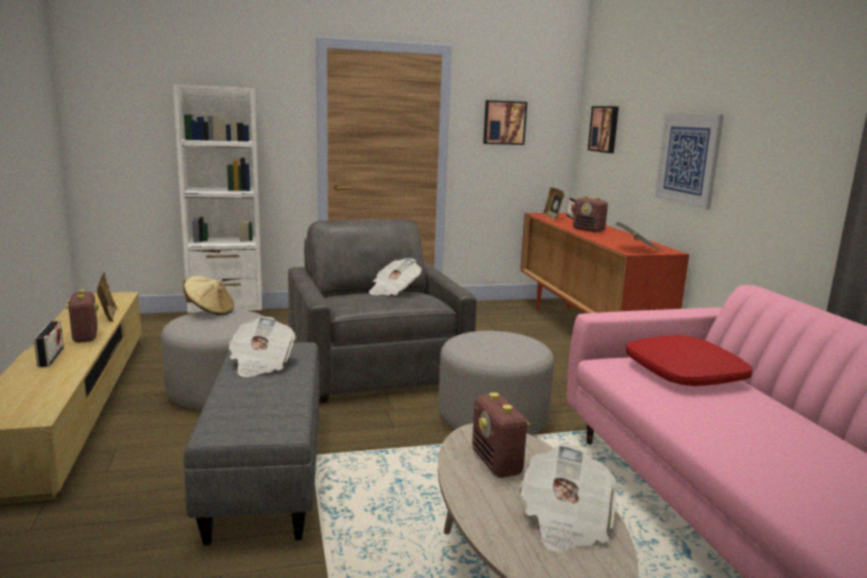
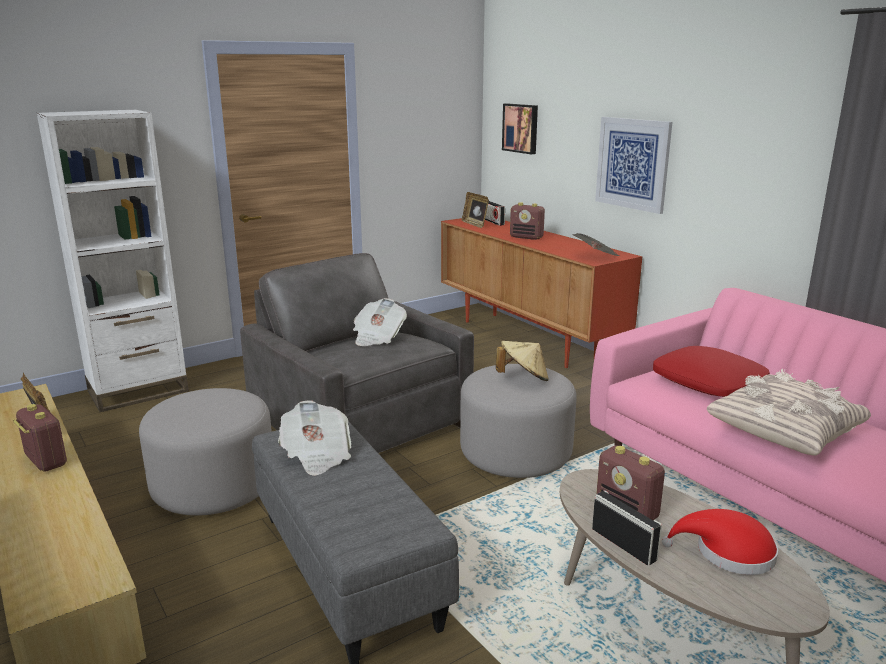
camera: 20 degrees left, 5 degrees up
radio [34,321,64,367] -> radio moved to [592,490,662,565]
beige hat [183,276,234,315] -> beige hat moved to [496,341,549,381]
picture [483,100,527,145] -> none
newspaper [519,444,618,551] -> red hat [662,509,778,575]
none -> beige pillow [707,369,871,456]

